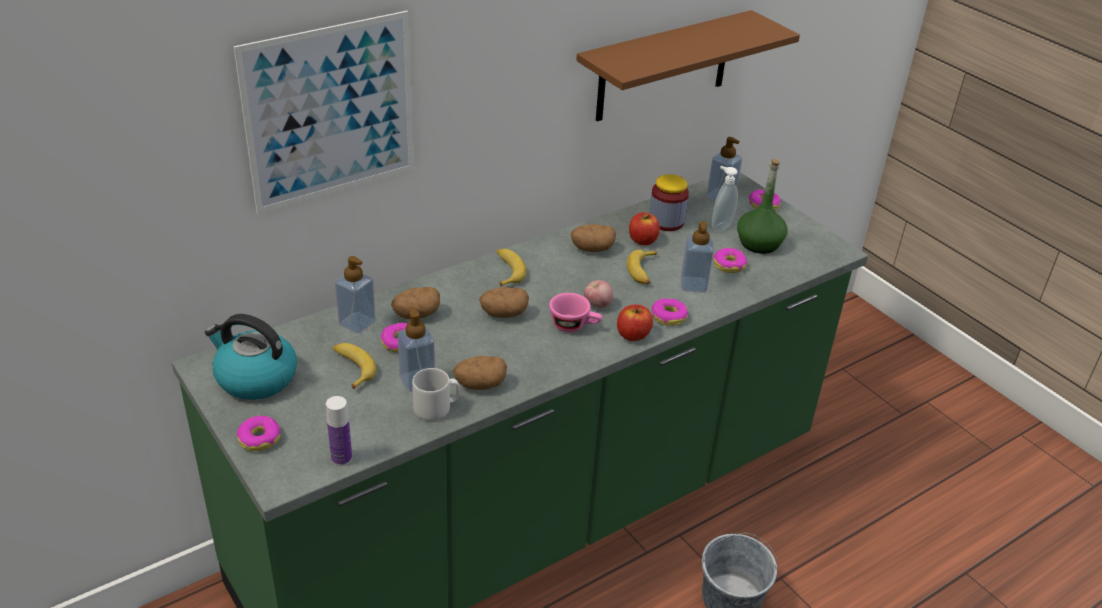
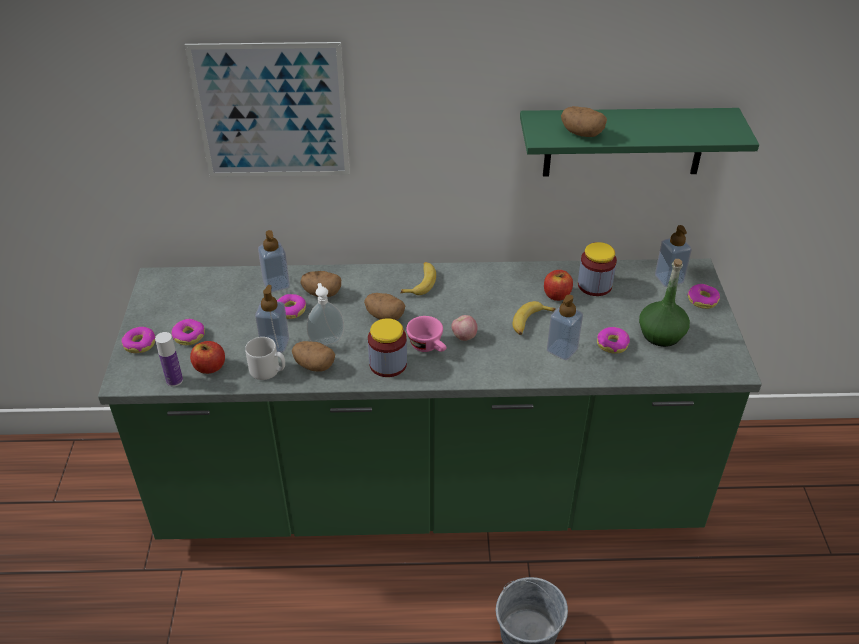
camera: 35 degrees right, 5 degrees up
kettle [205,314,297,400] -> none
banana [333,343,377,389] -> none
potato [570,224,616,252] -> potato moved to [561,106,607,137]
brown shelf [576,10,800,121] -> green shelf [520,108,759,176]
apple [617,304,653,341] -> apple moved to [190,341,225,374]
donut [651,298,688,326] -> donut moved to [172,319,205,345]
soap dispenser [712,166,738,232] -> soap dispenser moved to [307,283,344,345]
none -> jar [368,318,407,377]

